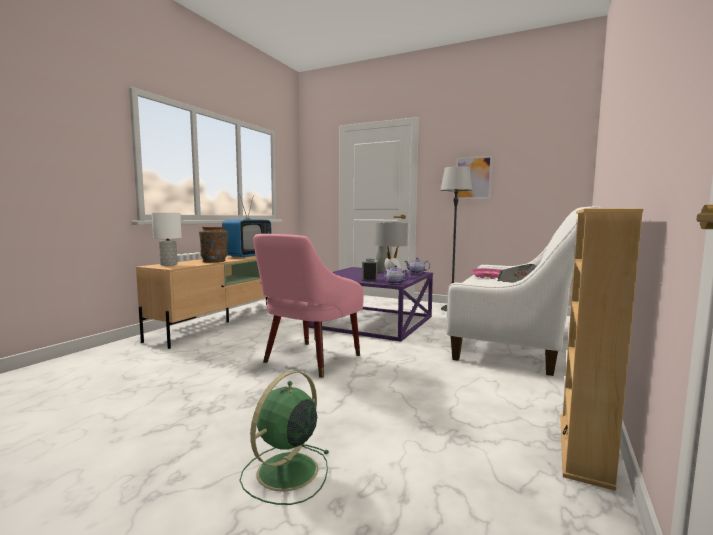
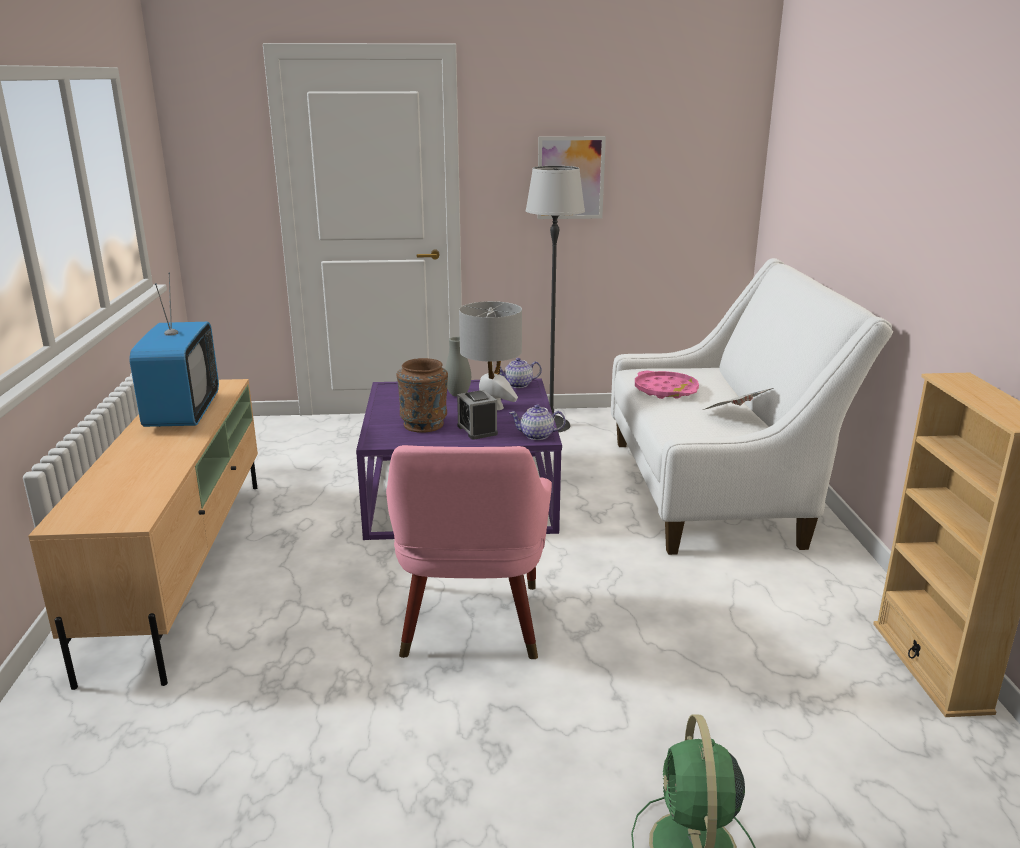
camera: 30 degrees left, 15 degrees up
white table lamp [152,213,182,266] -> none
brown vase [199,227,228,262] -> brown vase moved to [397,358,448,433]

